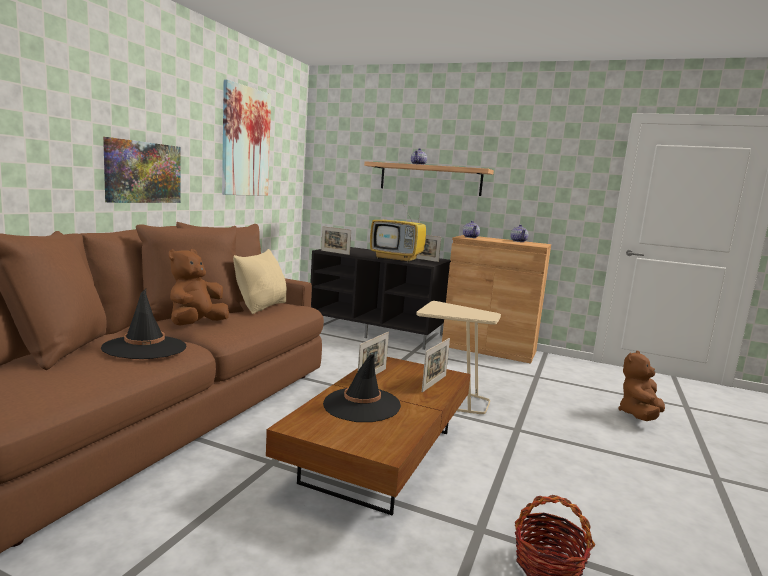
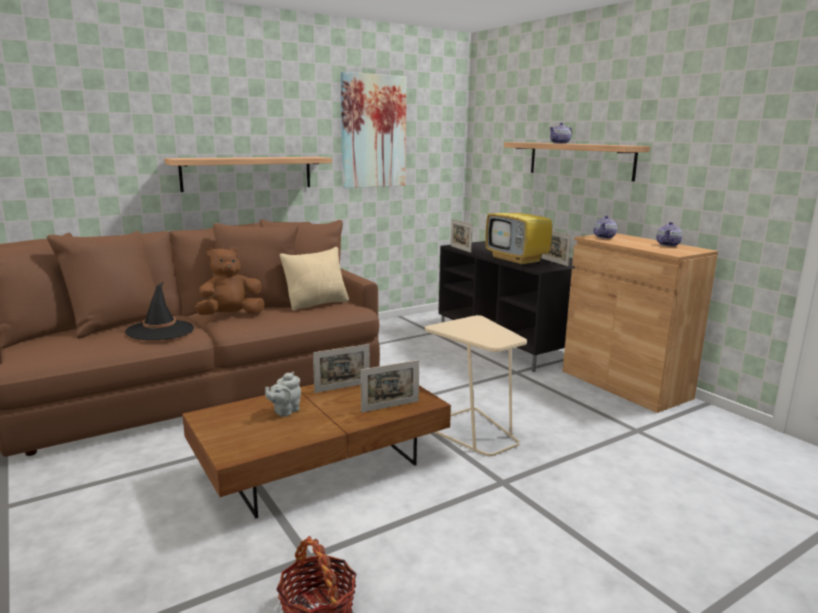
camera: 35 degrees right, 5 degrees up
picture [103,137,181,203] -> shelf [164,157,332,192]
black hat [323,354,401,422] -> grey teapot [265,372,301,417]
brown plush toy [618,350,665,421] -> none

